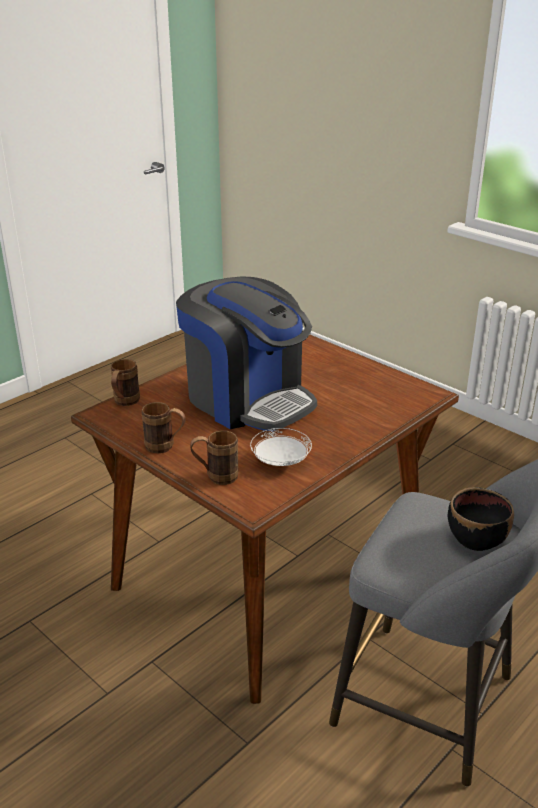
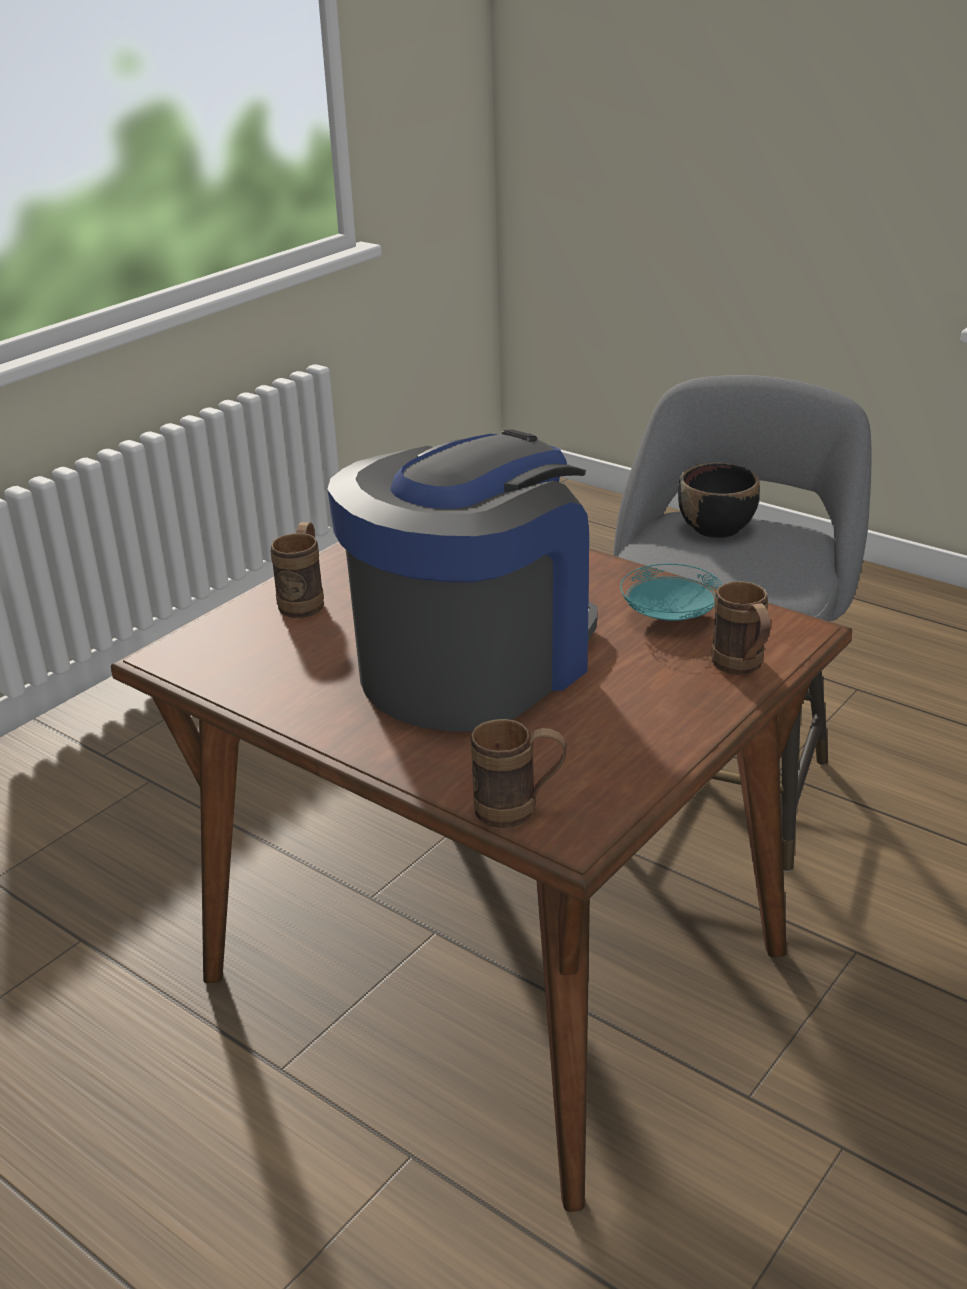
camera: 95 degrees left, 0 degrees up
brown mug [142,402,186,453] -> brown mug moved to [271,522,324,618]
white plate [250,428,312,466] -> turquoise plate [620,564,722,621]

